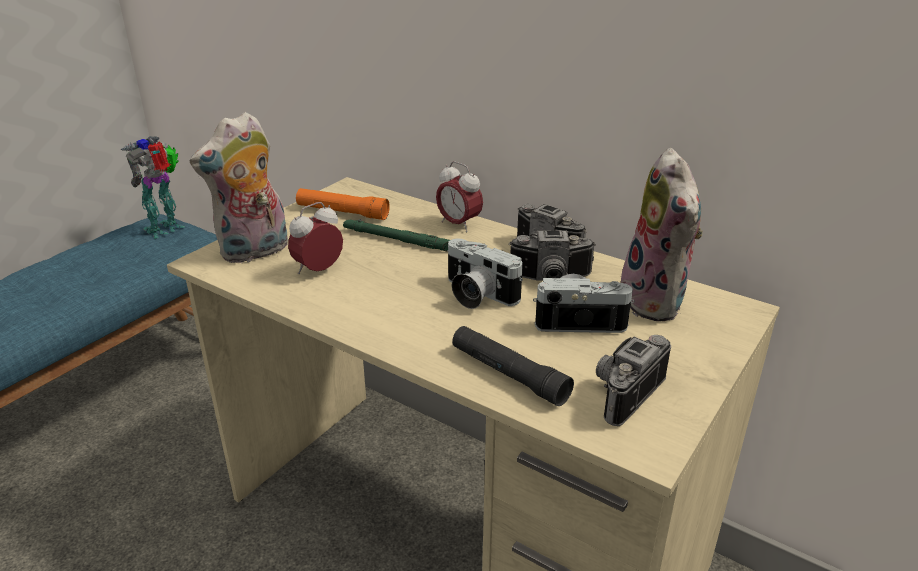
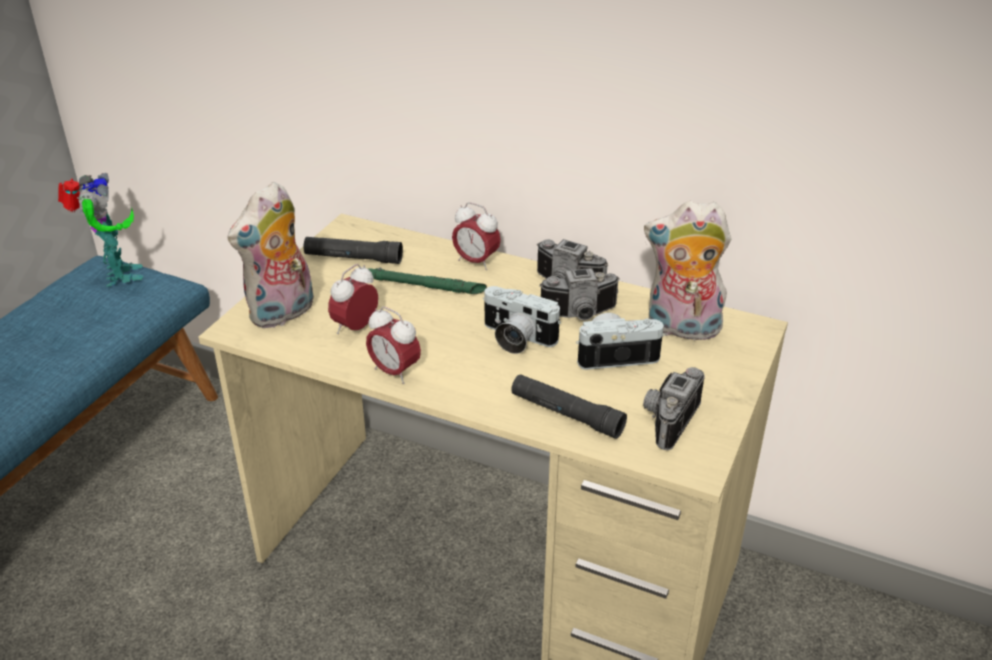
camera: 10 degrees left, 5 degrees up
toy robot [120,136,185,238] -> toy robot turned 135 degrees clockwise [58,173,143,287]
orange flashlight [296,188,390,220] -> black flashlight [304,237,403,264]
plush toy [621,148,703,321] -> plush toy turned 120 degrees clockwise [644,201,731,340]
none -> alarm clock [366,306,421,384]

